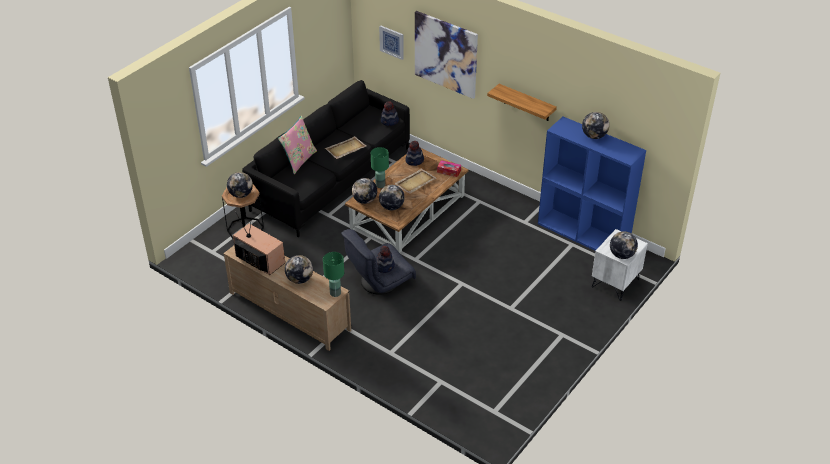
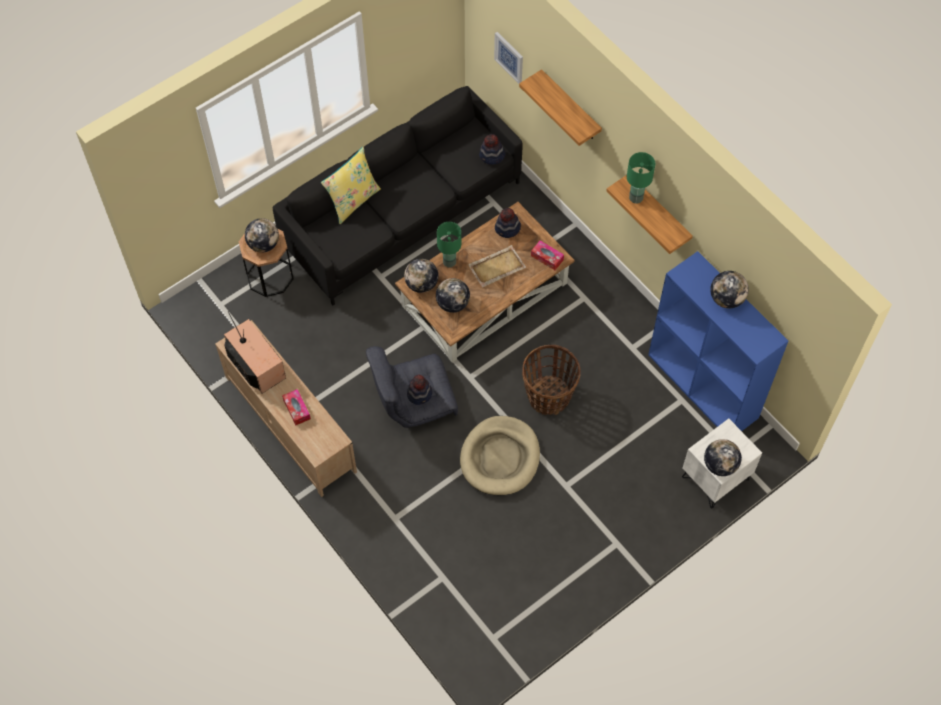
camera: 15 degrees right, 20 degrees up
pink pillow [278,116,317,174] -> yellow pillow [321,147,381,224]
globe [285,255,313,284] -> tissue box [282,389,311,426]
green table lamp [323,252,344,297] -> green table lamp moved to [627,152,655,204]
beige tray [325,136,366,159] -> none
picture [415,11,478,99] -> shelf [519,69,602,146]
none -> beige dog bed [460,416,540,495]
none -> basket [522,345,581,415]

